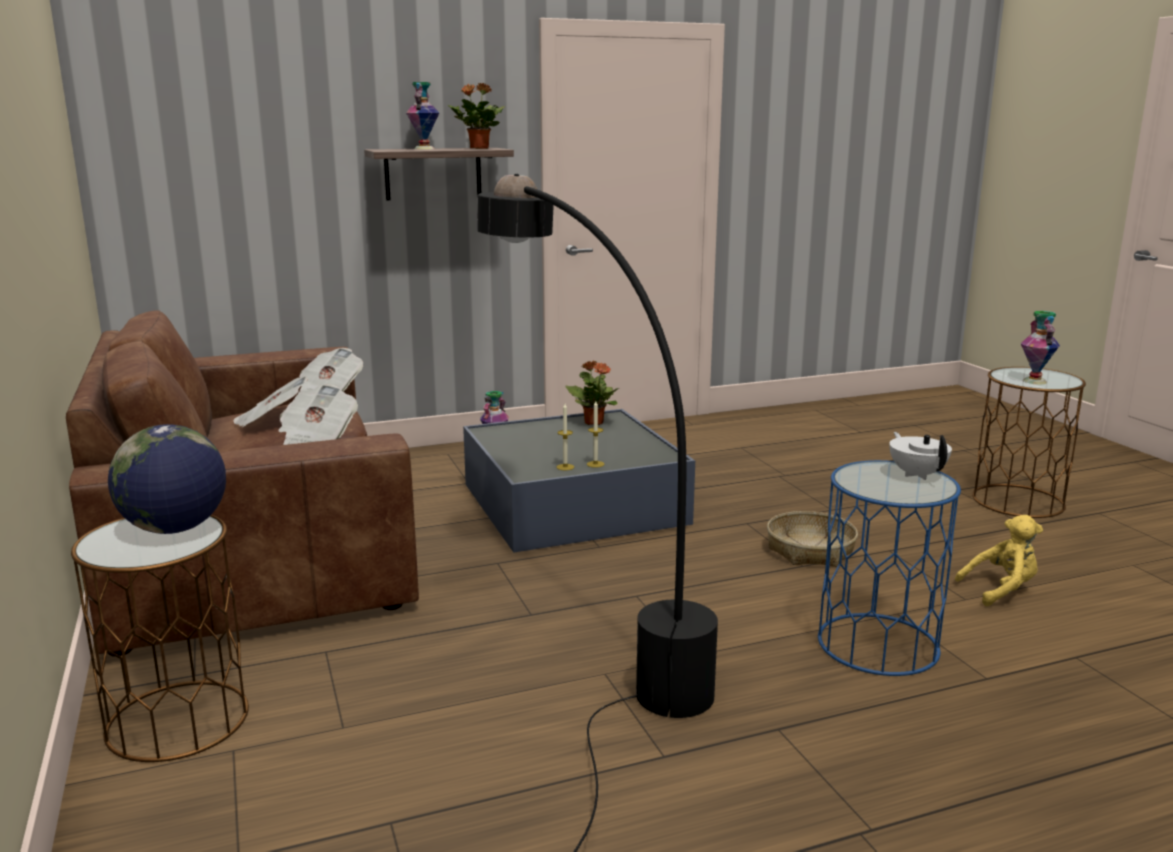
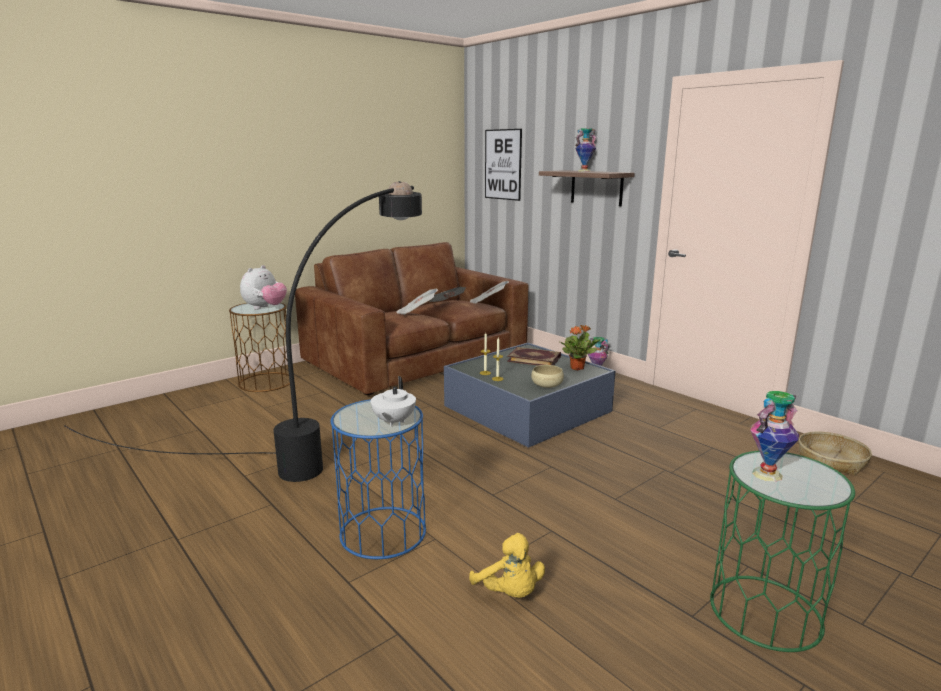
camera: 70 degrees right, 0 degrees up
globe [108,424,226,534] -> plush toy [240,265,287,309]
potted plant [448,83,506,149] -> none
basket [767,511,858,567] -> basket moved to [799,432,872,475]
white teapot [889,432,952,480] -> white teapot turned 135 degrees clockwise [370,376,416,427]
brown side table [972,367,1086,518] -> green side table [710,451,855,652]
none -> picture [485,129,522,201]
none -> book [507,347,561,366]
none -> beige bowl [531,365,564,388]

